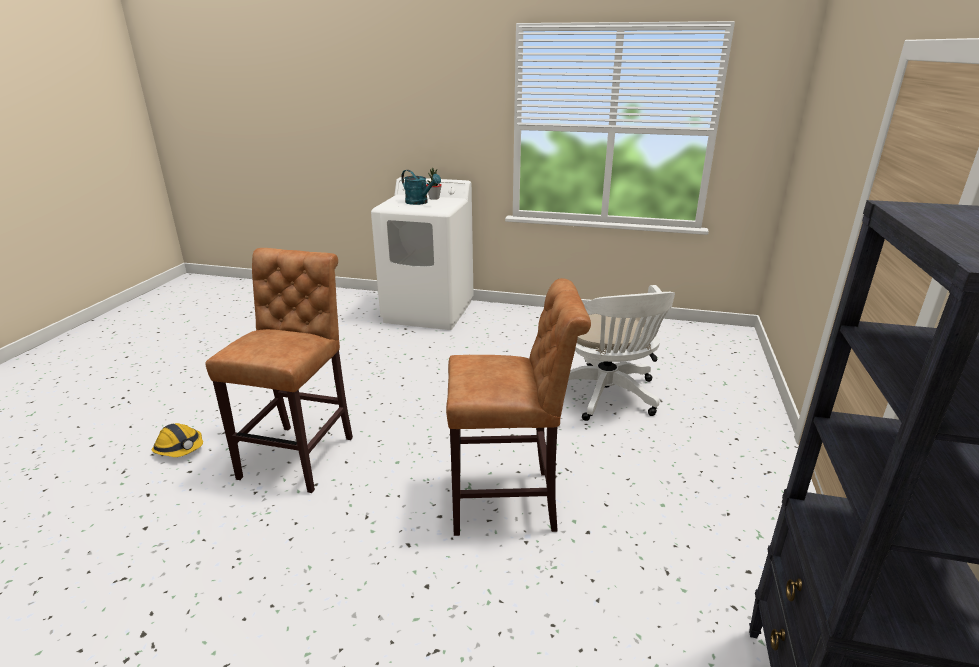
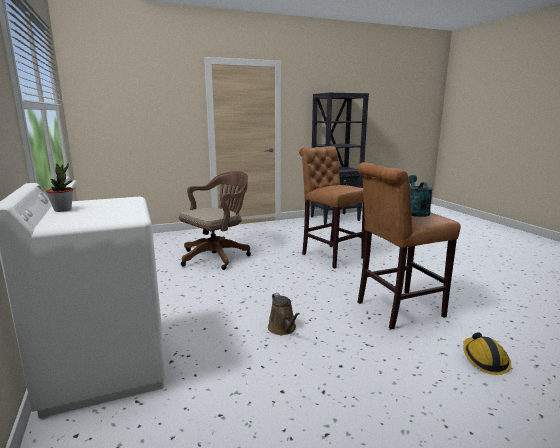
camera: 125 degrees left, 10 degrees down
turquoise watering can [401,170,441,205] -> turquoise watering can moved to [408,175,433,217]
white office chair [568,285,675,421] -> brown office chair [179,171,251,270]
none -> brown watering can [268,293,300,335]

